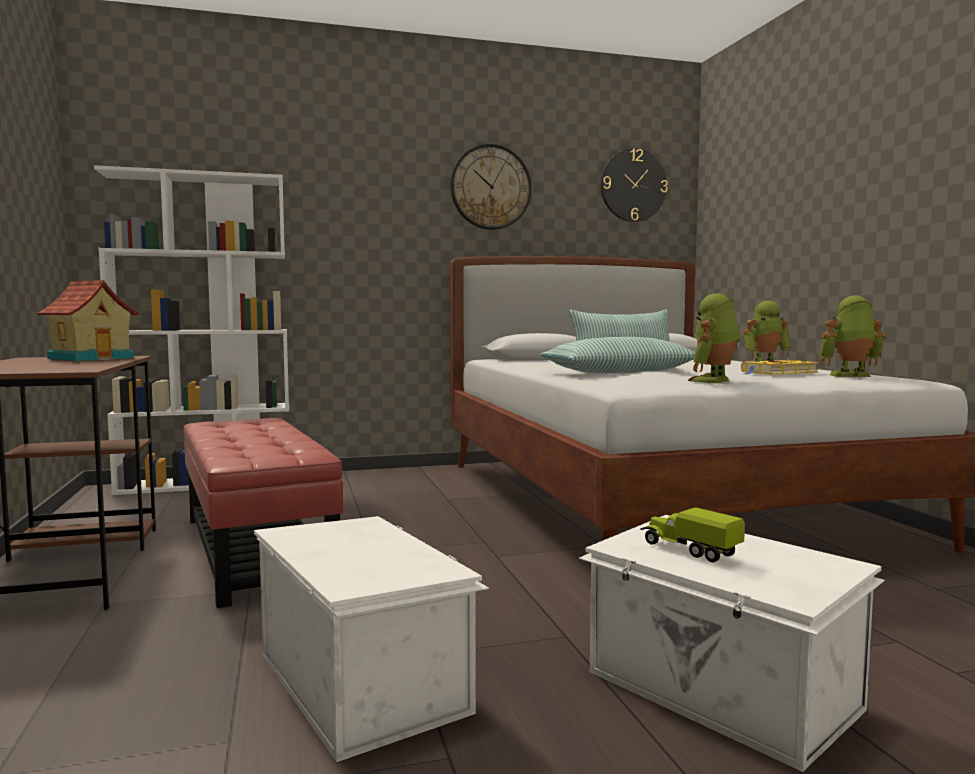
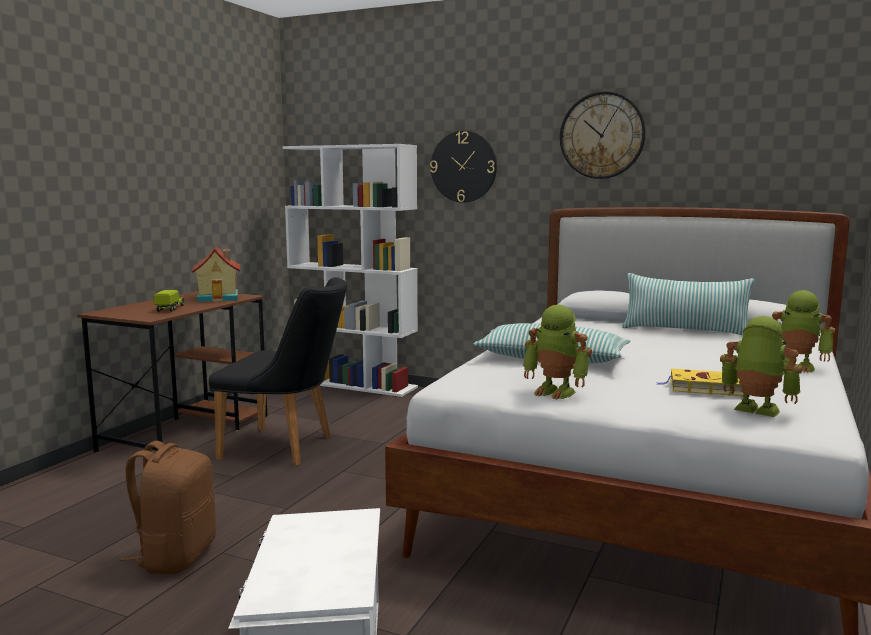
camera: 40 degrees right, 5 degrees up
red ottoman [184,418,343,608] -> black chair [209,277,347,466]
white storage box [254,516,489,762] -> brown backpack [121,441,216,574]
wall clock [601,148,668,222] -> wall clock moved to [430,131,497,203]
toy truck [641,507,745,562] -> toy truck moved to [153,290,185,312]
toy robot [688,293,740,383] -> toy robot turned 135 degrees counterclockwise [523,305,592,400]

